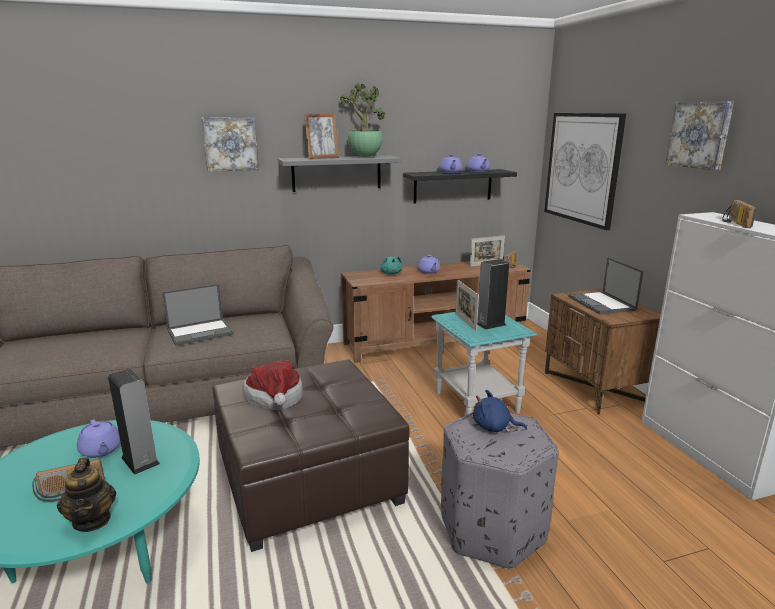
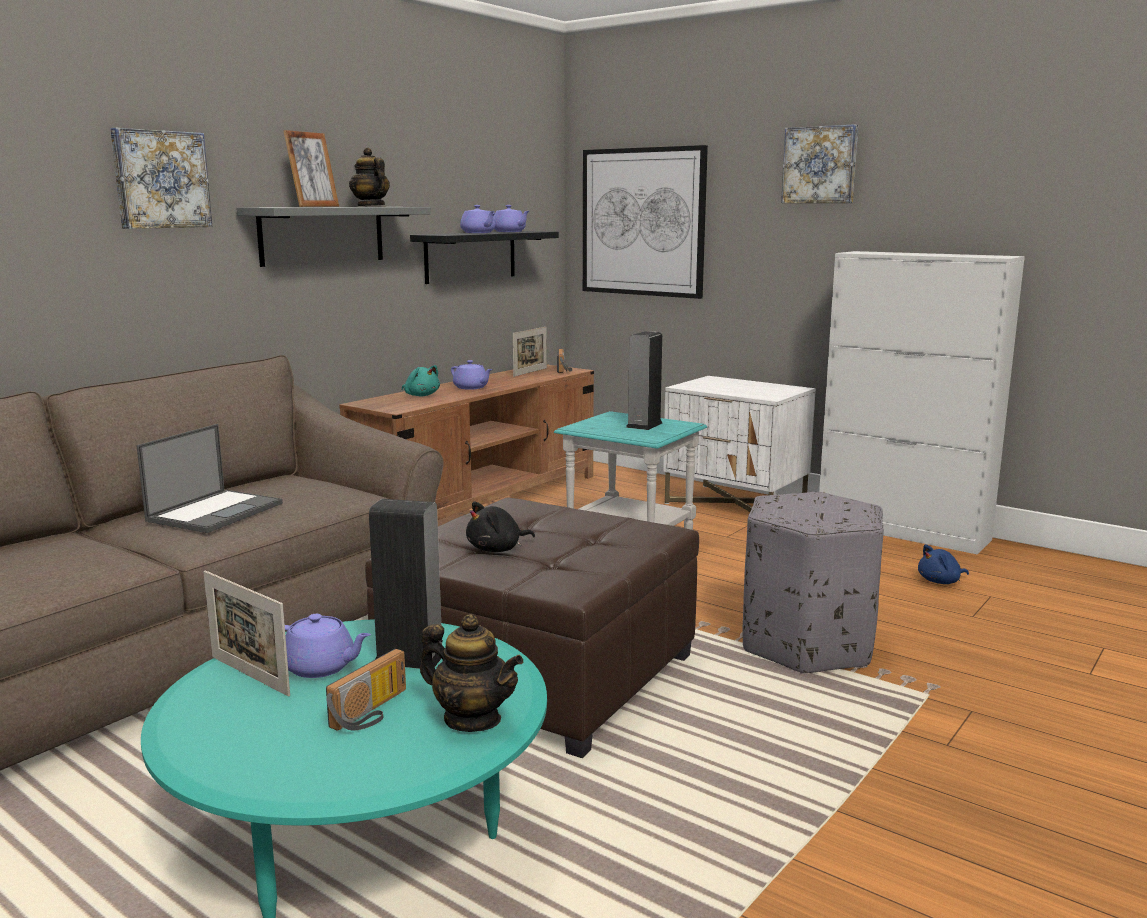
camera: 35 degrees left, 5 degrees down
hat [243,360,303,410] -> black plush toy [466,502,535,552]
potted plant [340,83,386,157] -> teapot [349,148,390,207]
picture frame [455,279,479,331] -> picture frame moved to [204,570,290,697]
blue plush toy [473,390,527,432] -> blue plush toy moved to [918,544,969,584]
brown nightstand [545,288,661,415] -> white nightstand [663,376,816,512]
laptop [568,257,644,315] -> none
radio [722,200,757,228] -> none

